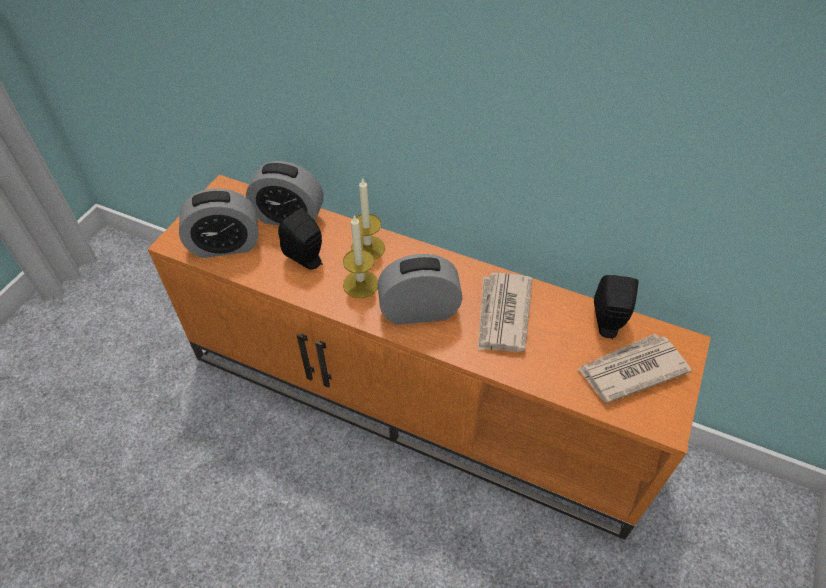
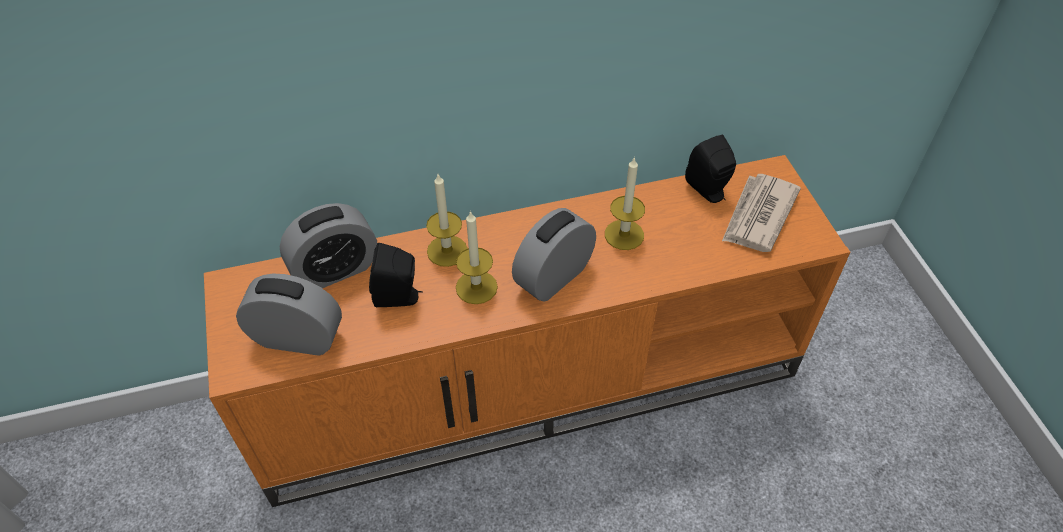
camera: 40 degrees left, 0 degrees up
alarm clock [179,189,258,258] -> alarm clock turned 120 degrees counterclockwise [236,274,342,356]
newspaper [478,272,532,352] -> candle [605,156,645,250]

